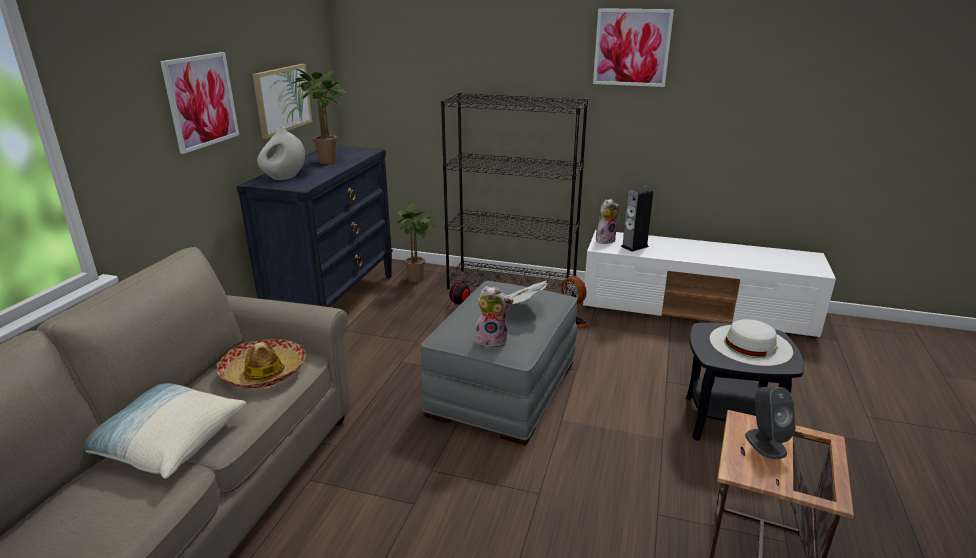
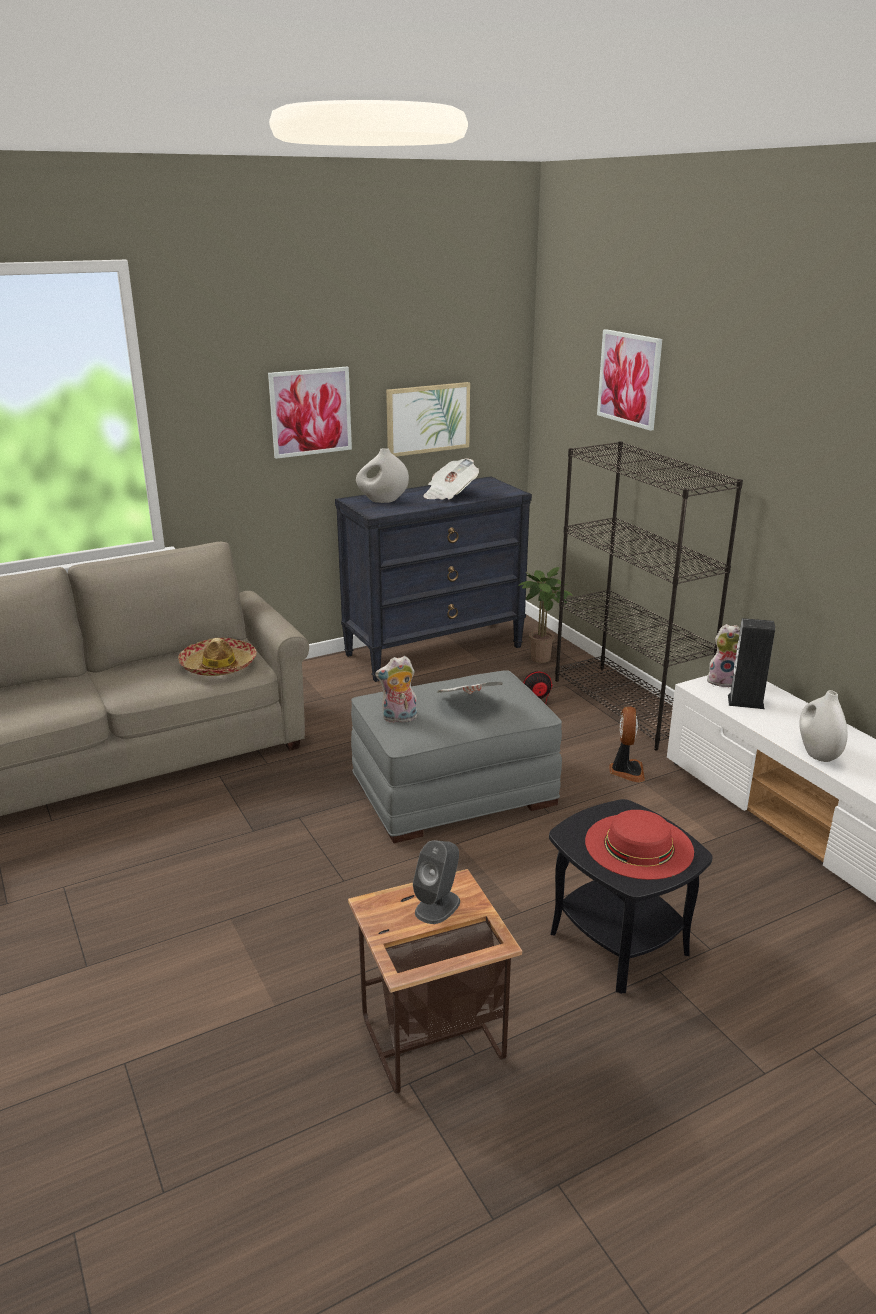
camera: 45 degrees right, 0 degrees up
pillow [84,383,246,479] -> none
potted plant [292,69,346,164] -> newspaper [423,458,479,500]
plush toy [475,286,514,348] -> plush toy turned 120 degrees clockwise [375,656,417,723]
picture [593,8,674,87] -> picture moved to [597,329,662,431]
white hat [710,319,793,366] -> red hat [585,810,694,880]
none -> white vase [799,690,847,762]

